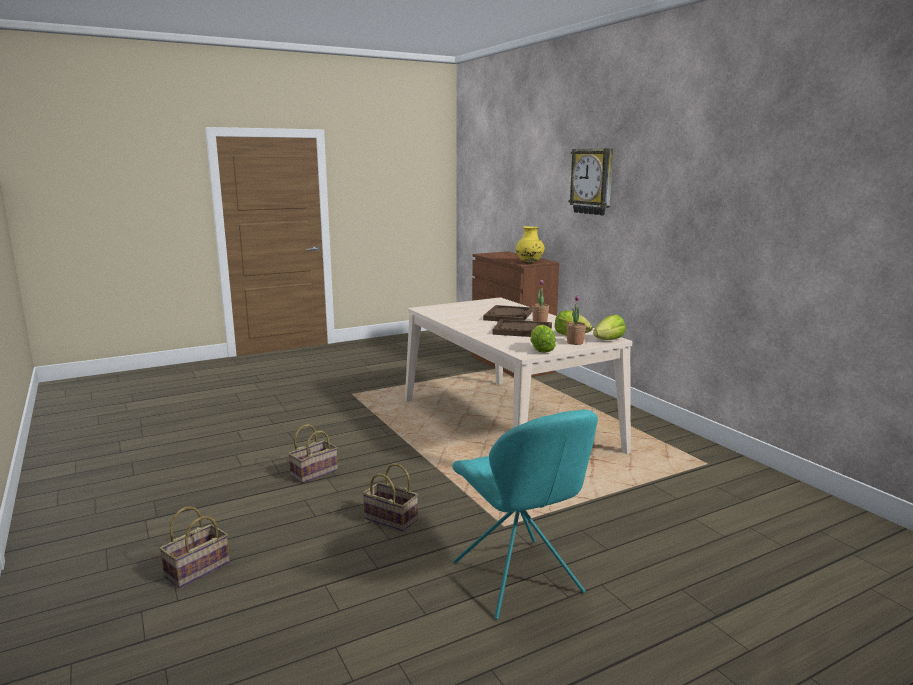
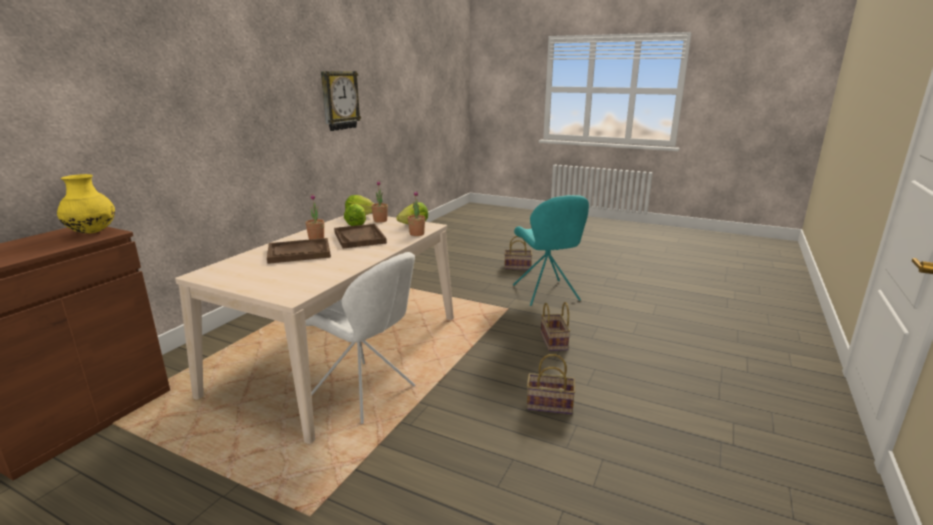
camera: 125 degrees left, 5 degrees up
basket [159,506,230,588] -> basket moved to [504,236,532,270]
turquoise chair [452,409,598,620] -> turquoise chair turned 135 degrees clockwise [513,195,589,306]
wall clock [569,148,613,215] -> wall clock moved to [321,71,361,131]
none -> white chair [305,252,416,424]
none -> potted plant [408,191,425,236]

